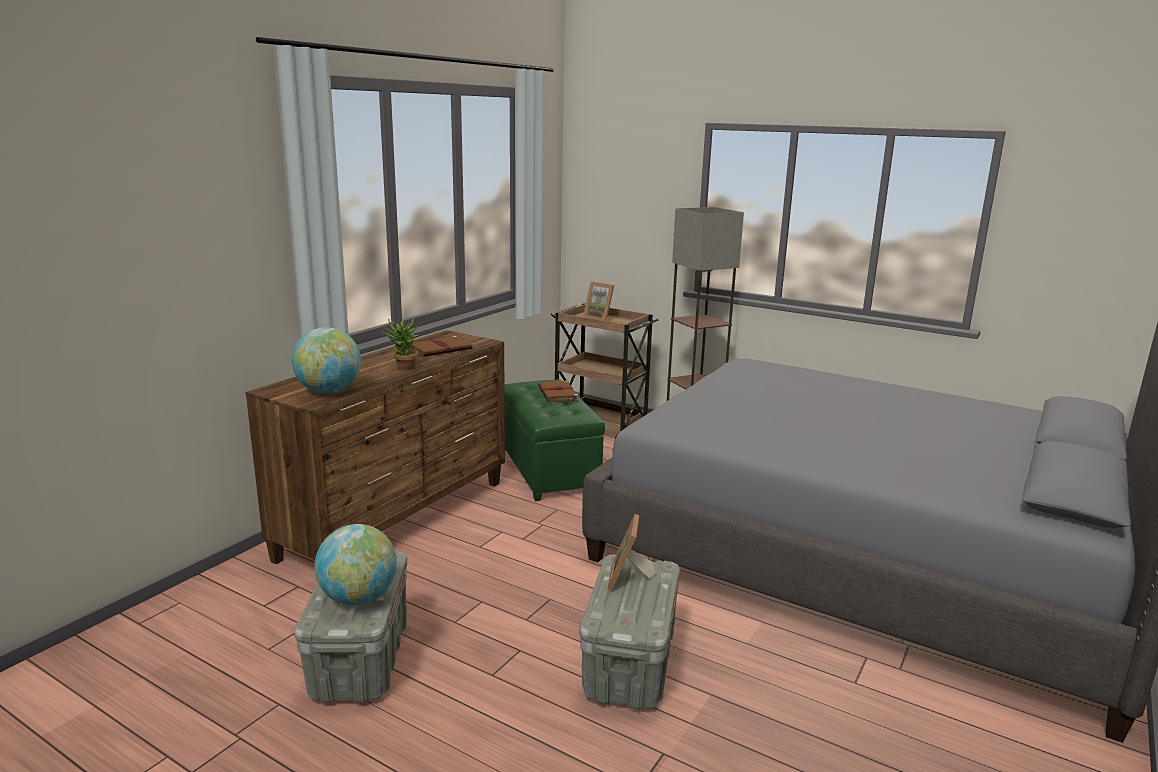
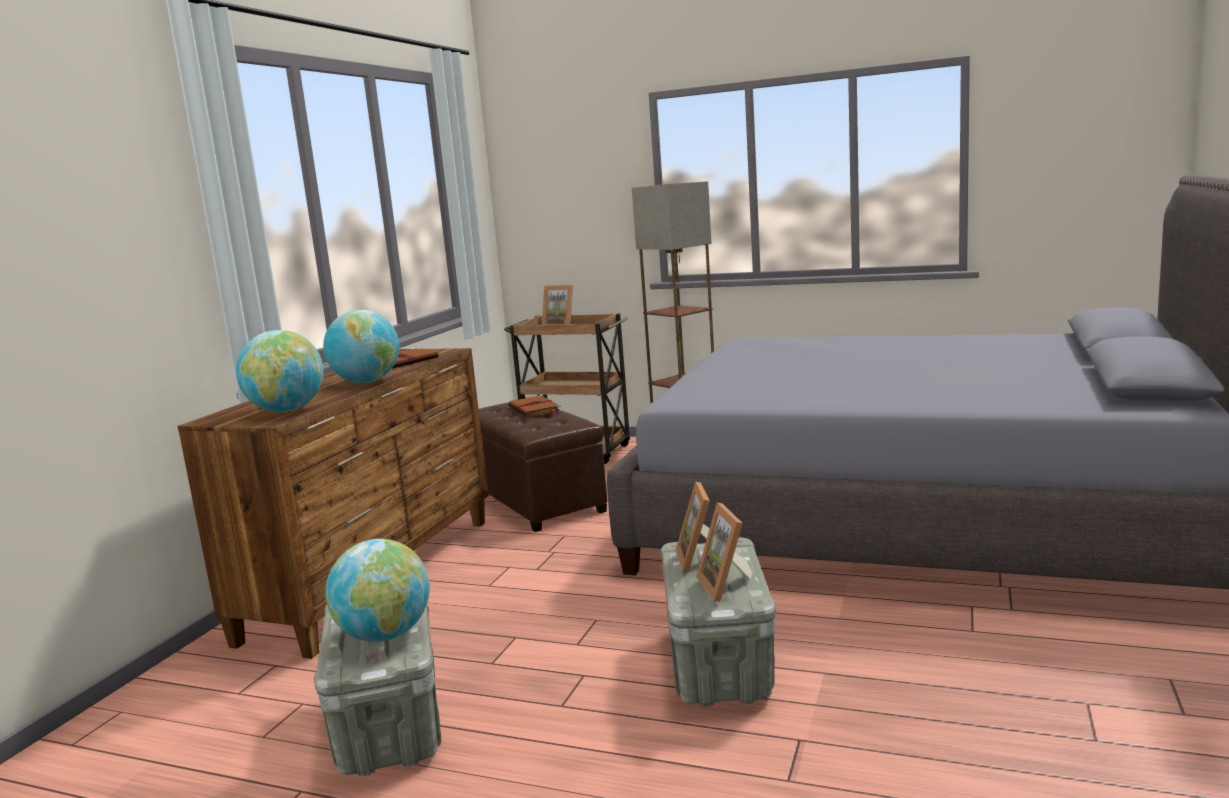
camera: 10 degrees left, 5 degrees down
potted plant [382,319,421,370] -> globe [323,310,399,383]
green ottoman [504,380,605,501] -> brown ottoman [479,402,607,532]
none -> picture frame [696,503,752,602]

